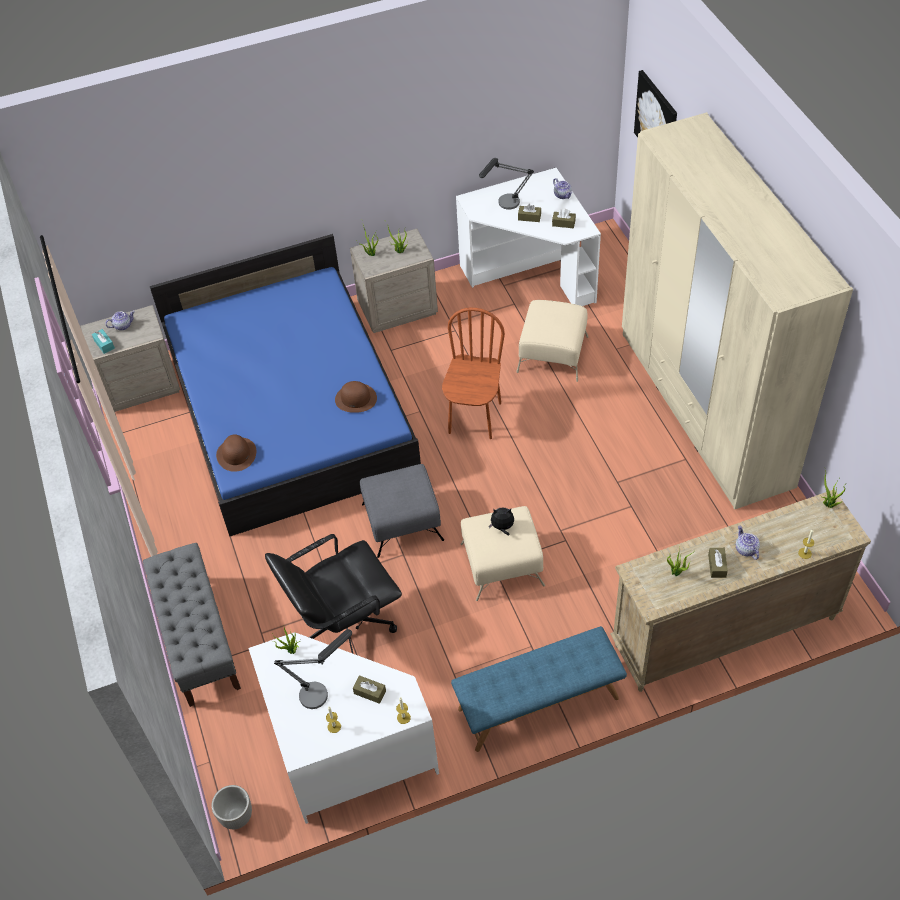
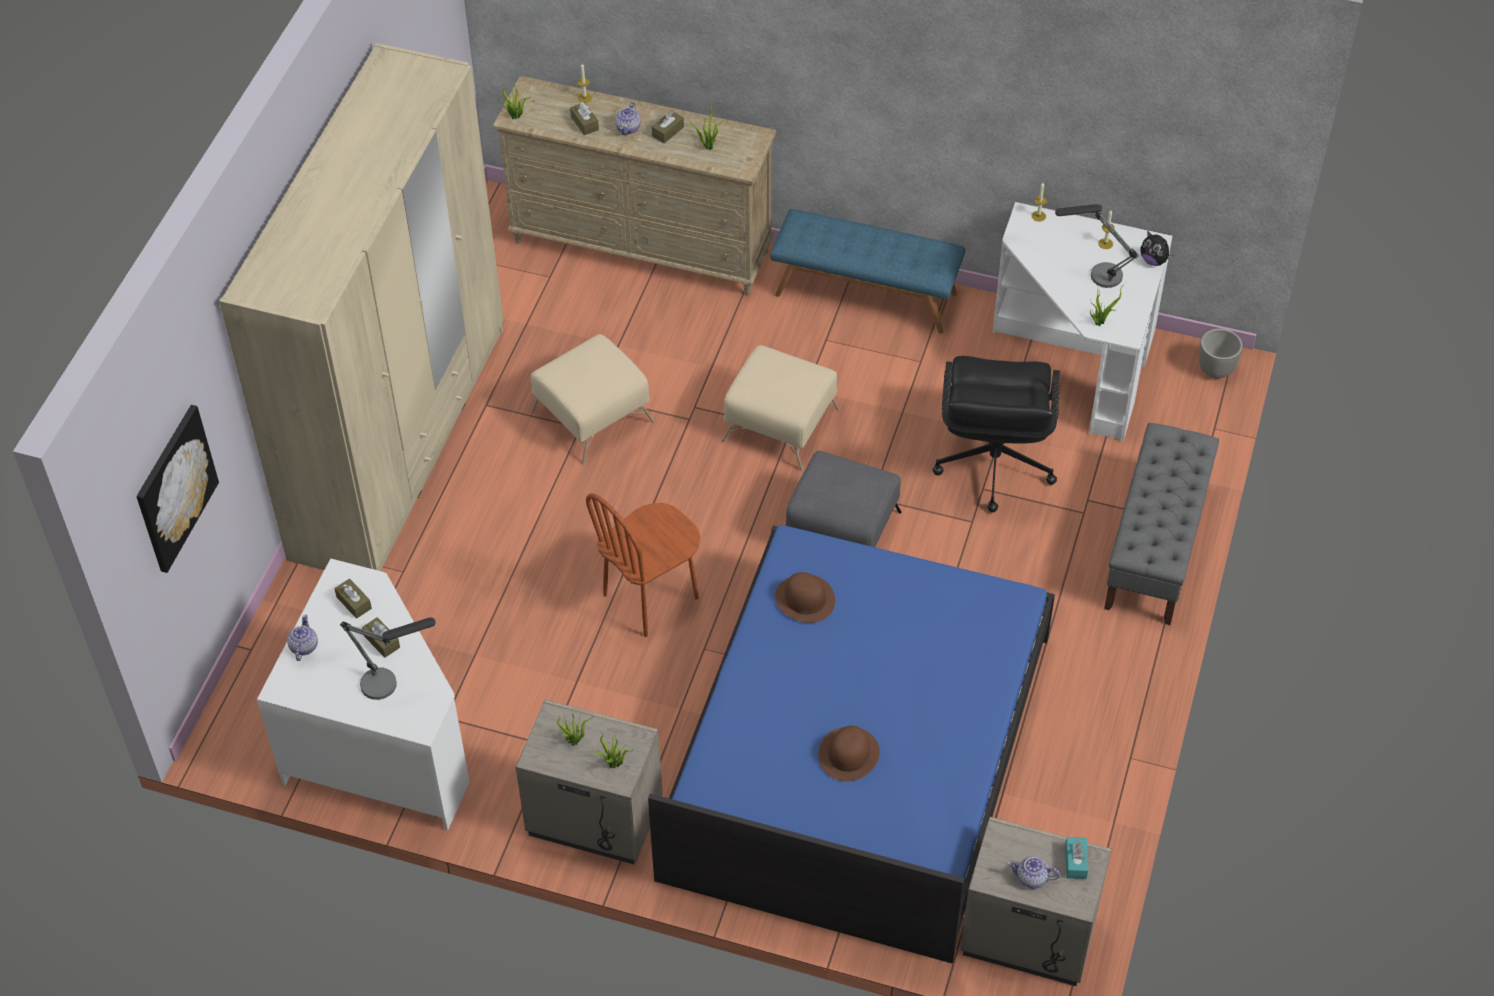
camera: 145 degrees left, 0 degrees up
brown hat [216,434,256,472] -> brown hat moved to [818,725,880,782]
black office chair [265,534,402,654] -> black office chair turned 90 degrees clockwise [933,356,1060,512]
brown tissue box [353,675,386,704] -> brown tissue box moved to [570,102,599,135]
plush toy [489,507,514,535] -> plush toy moved to [1140,232,1174,266]
beige ottoman [516,300,588,382] -> beige ottoman moved to [531,334,655,465]

